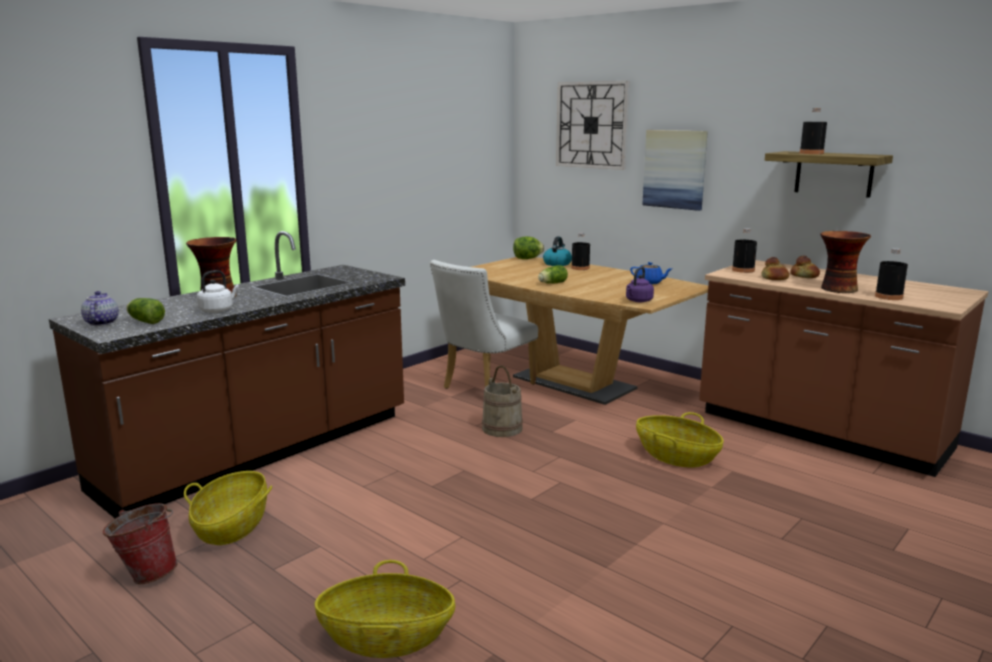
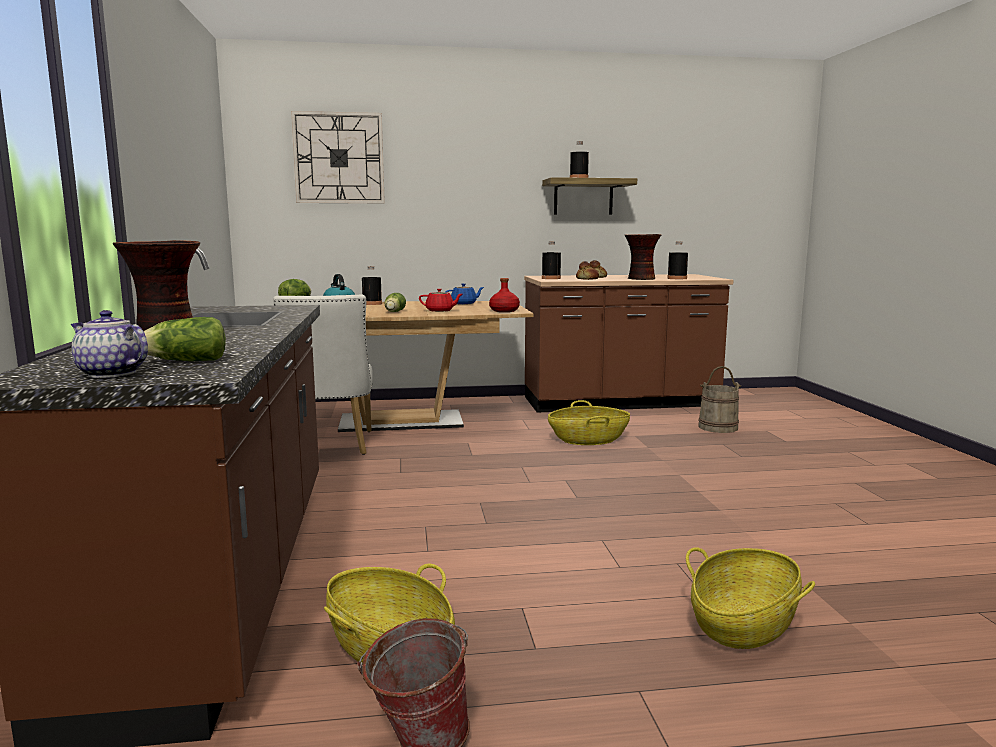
camera: 50 degrees left, 5 degrees down
white kettle [197,270,239,313] -> none
beige bucket [482,365,523,437] -> beige bucket moved to [698,366,741,433]
purple kettle [626,267,654,302] -> red bottle [489,278,520,312]
picture [642,130,708,211] -> none
none -> red teapot [419,289,462,312]

